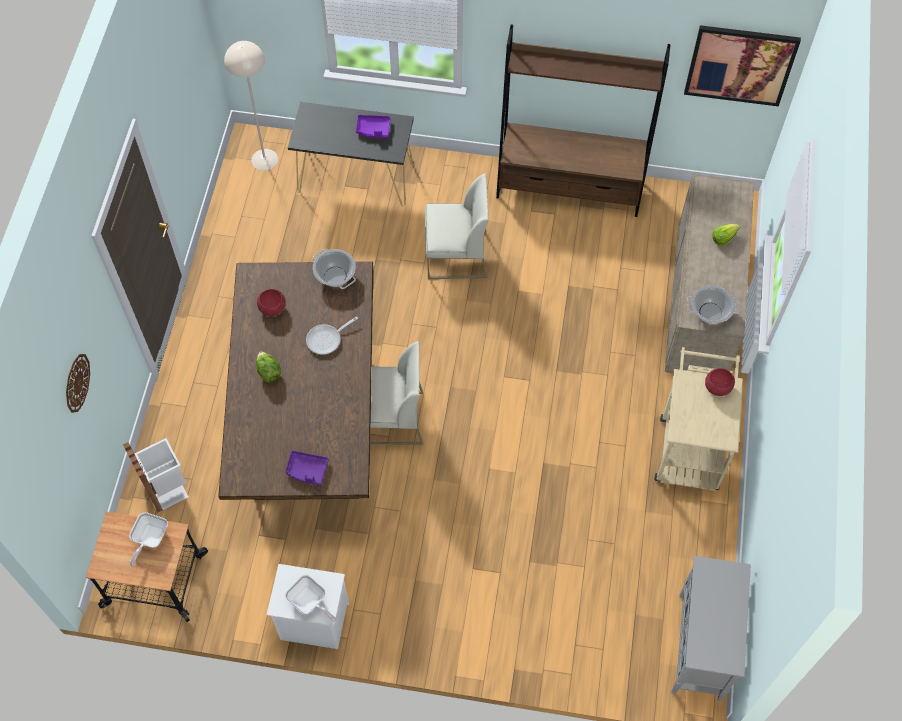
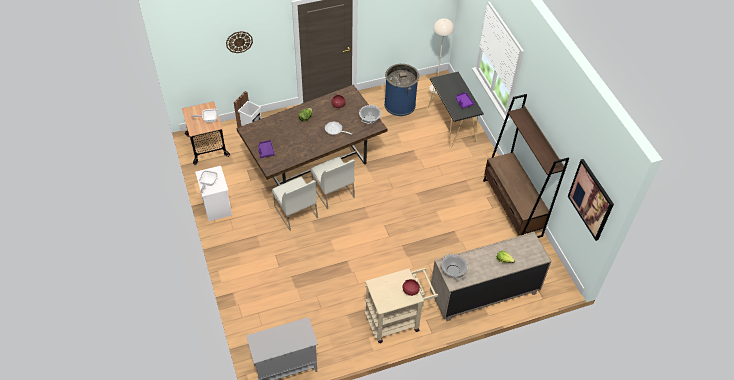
camera: 60 degrees right, 10 degrees down
white chair [425,173,489,279] -> white chair moved to [272,177,318,230]
none -> blue trash can [384,64,419,116]

